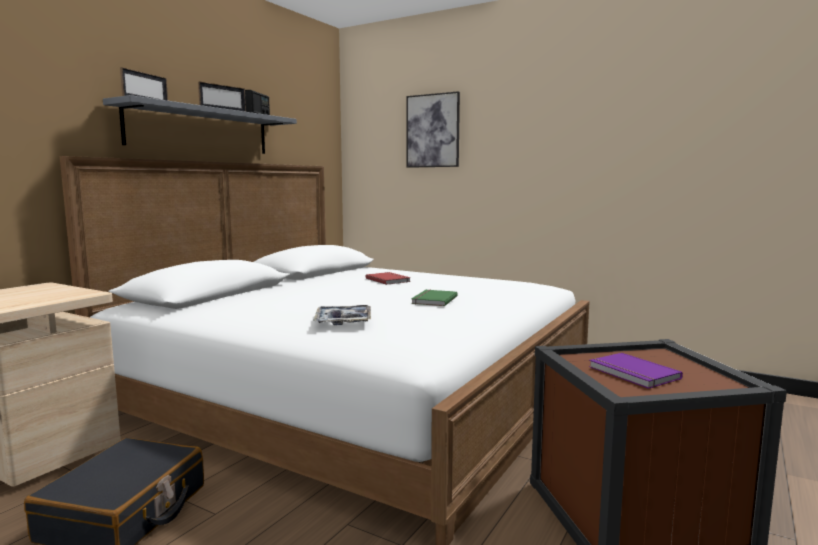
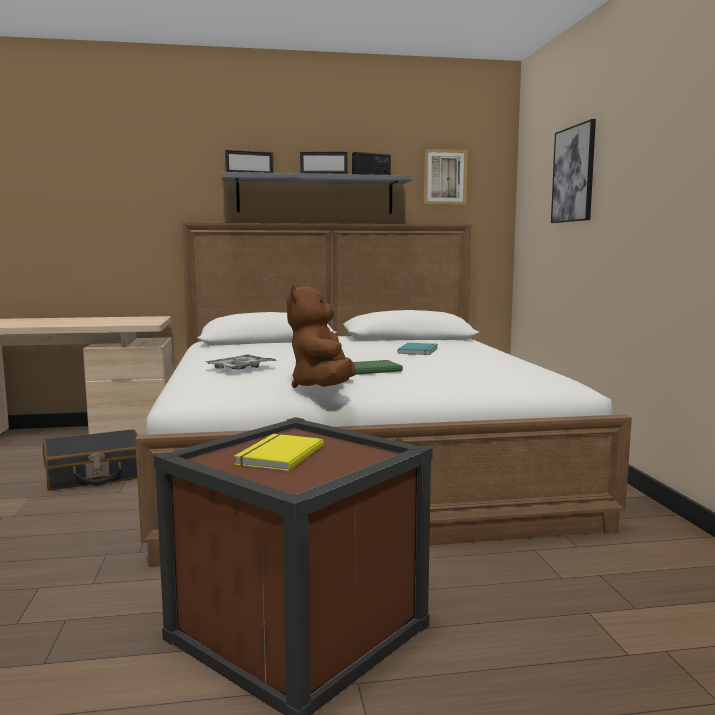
camera: 50 degrees right, 0 degrees up
red book [365,272,411,285] -> turquoise book [397,343,438,355]
purple book [589,353,683,389] -> yellow book [234,434,324,471]
none -> brown plush toy [287,286,356,388]
none -> picture [423,149,468,205]

